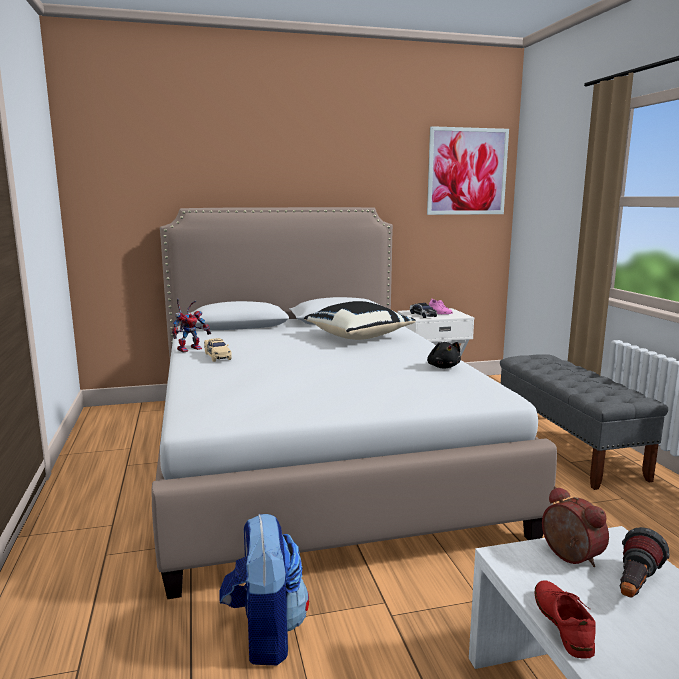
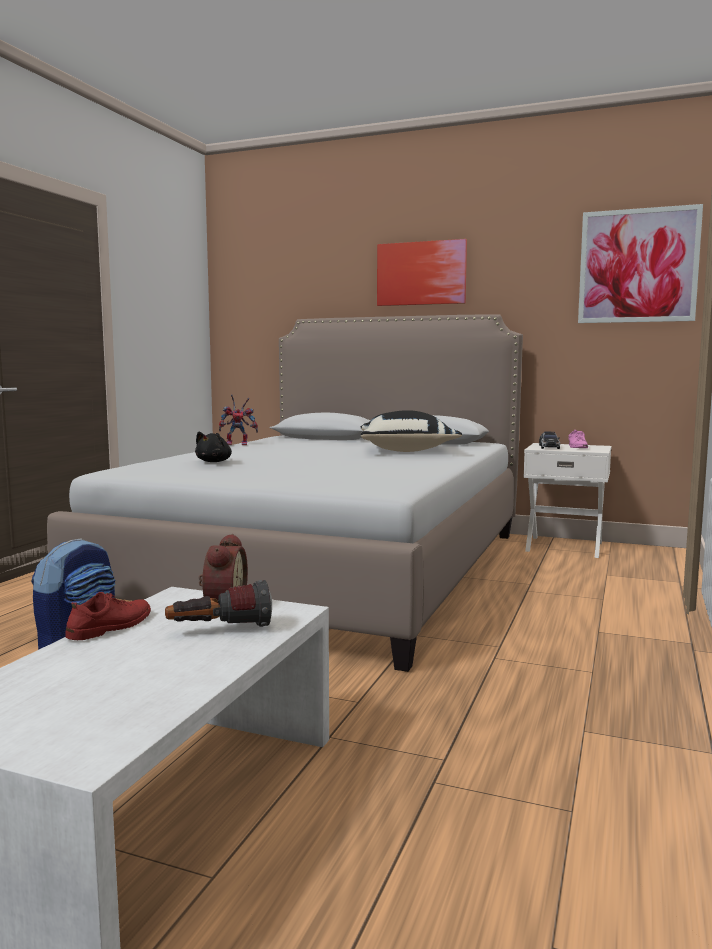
camera: 35 degrees right, 5 degrees down
beige toy car [204,338,232,362] -> none
black plush toy [427,342,461,368] -> black plush toy moved to [195,432,232,462]
grey bench [500,354,668,490] -> none
none -> picture [377,239,467,306]

